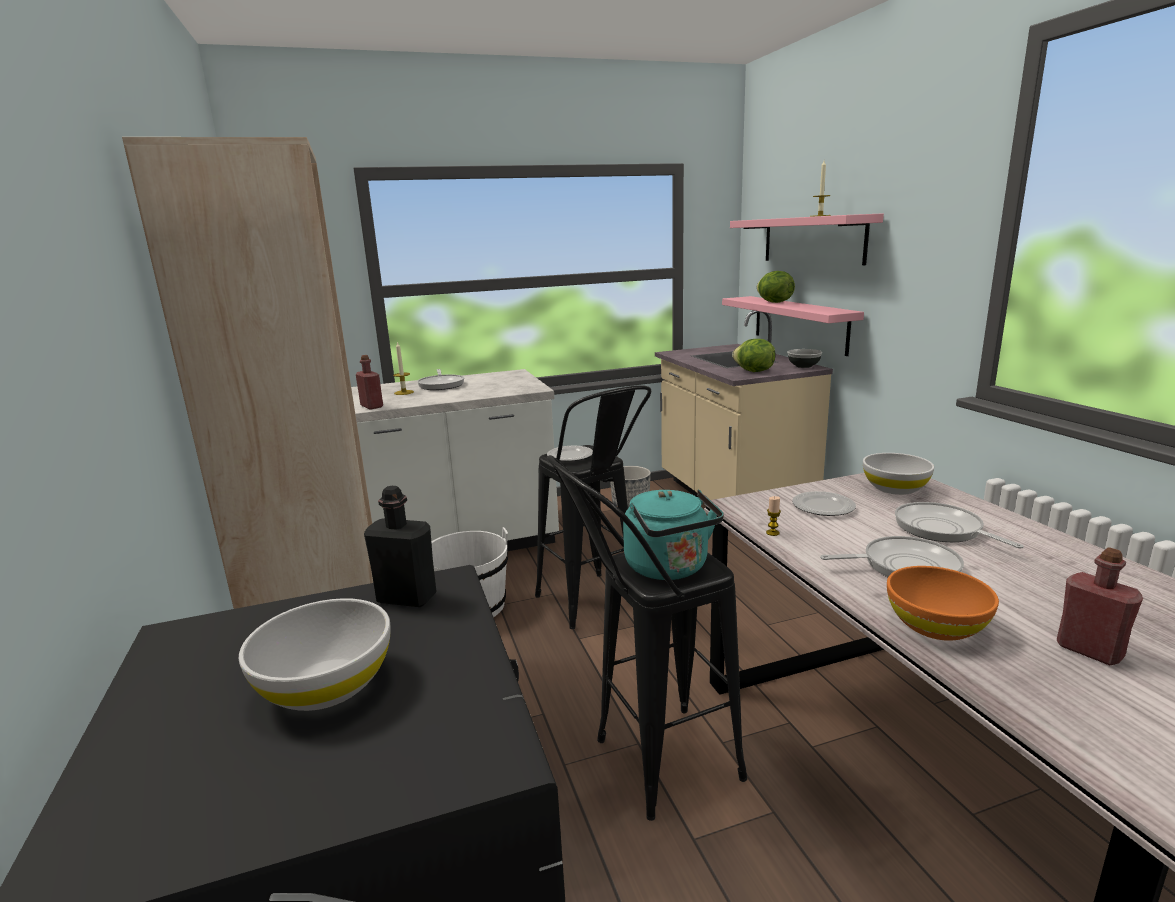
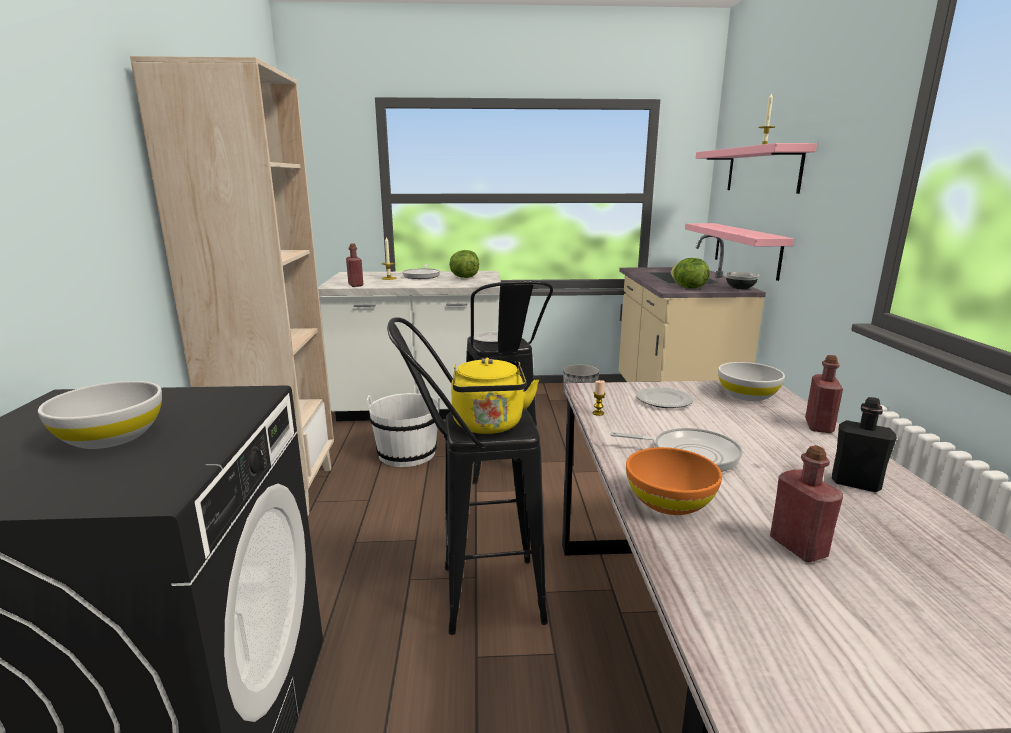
camera: 15 degrees right, 0 degrees up
black bottle [364,486,436,607] -> black bottle moved to [832,397,897,492]
turquoise kettle [623,490,724,580] -> yellow kettle [451,358,539,434]
lettuce [757,271,795,303] -> lettuce moved to [449,250,479,278]
frying pan [895,502,1024,548] -> none
none -> red bottle [805,355,843,433]

